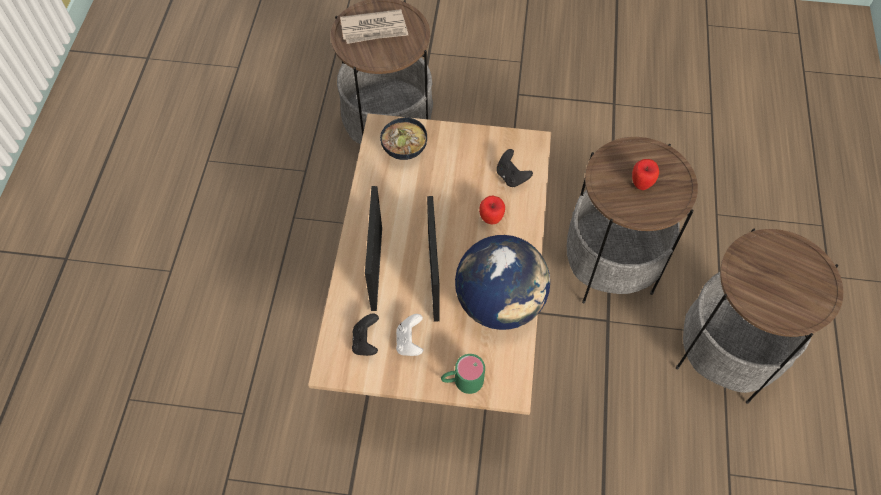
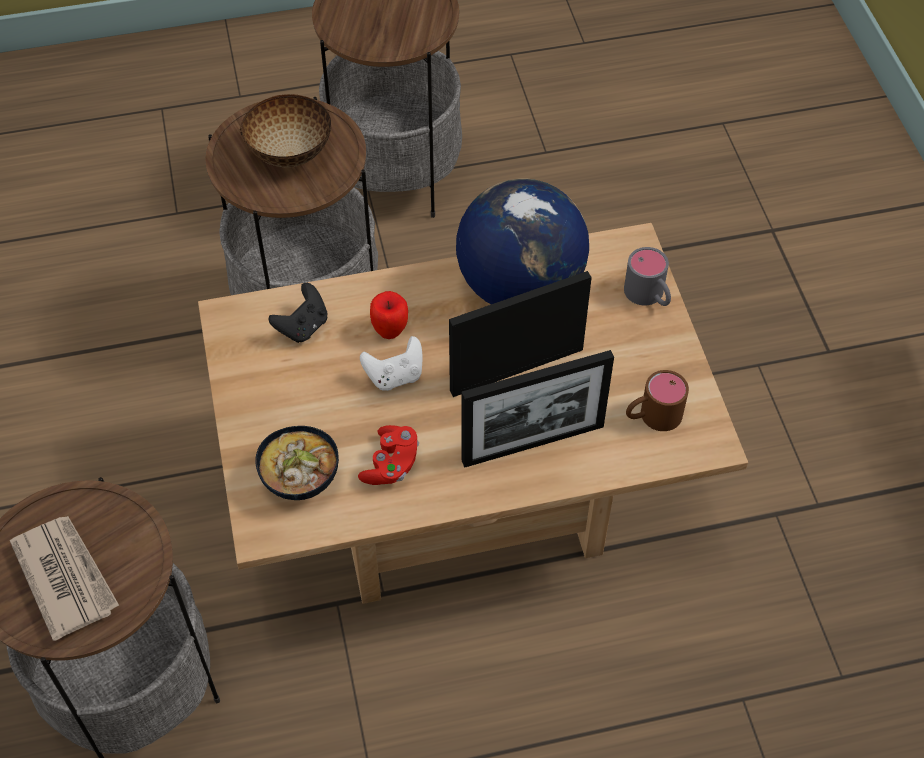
camera: 110 degrees left, 5 degrees down
black game controller [352,314,379,356] -> brown mug [626,370,689,431]
white game controller [396,314,423,356] -> white game controller moved to [360,336,422,391]
green mug [441,354,485,394] -> grey mug [624,247,671,306]
apple [632,159,659,190] -> bowl [239,94,331,167]
none -> red game controller [358,425,419,485]

